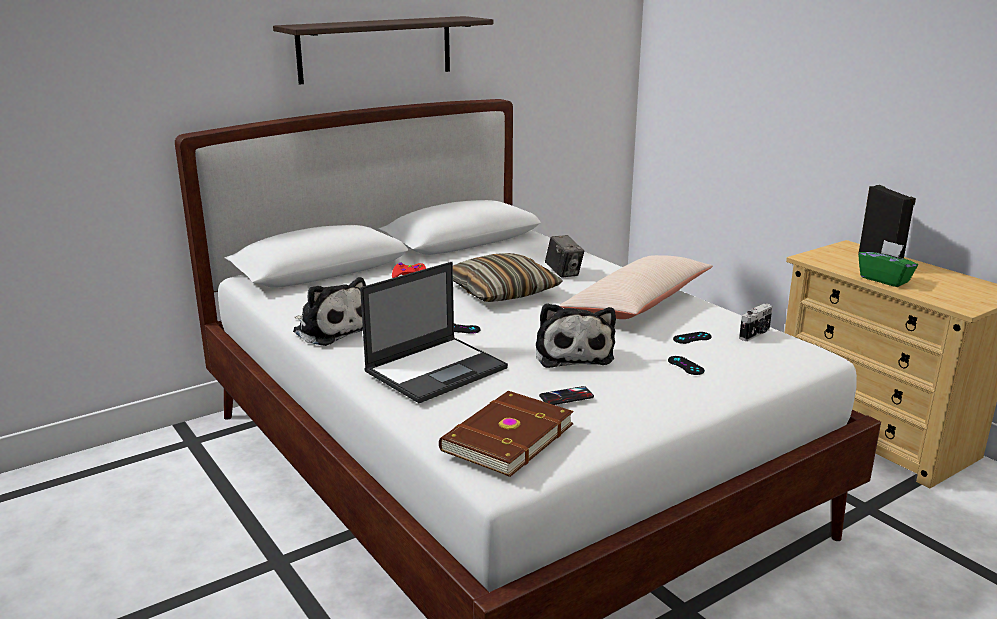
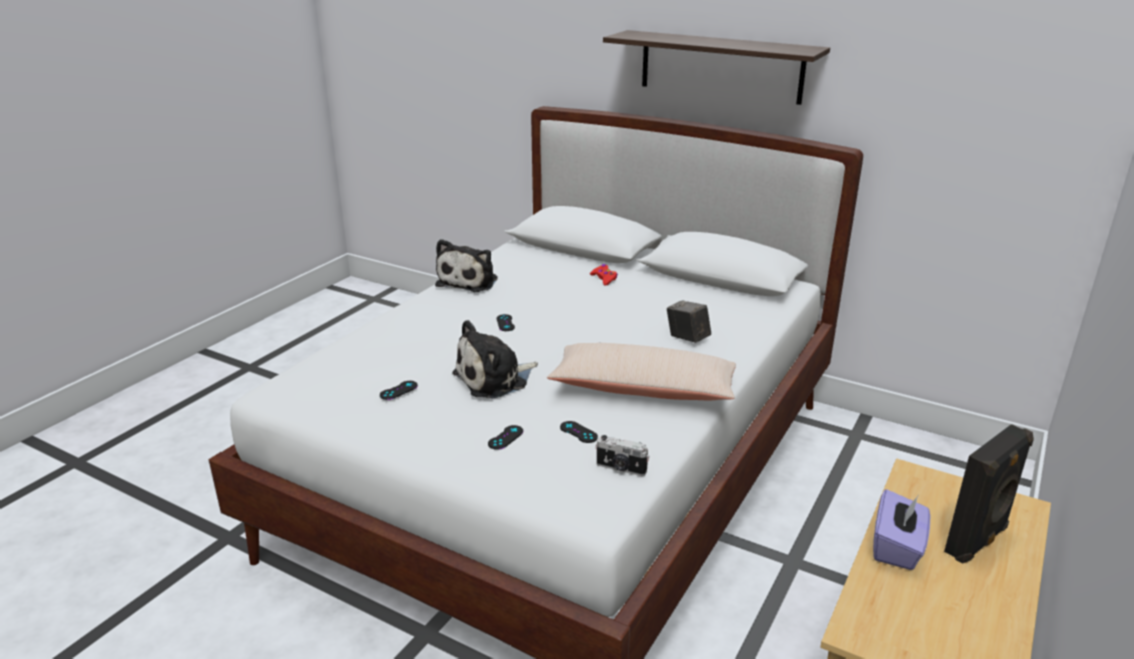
camera: 65 degrees right, 5 degrees up
laptop [360,262,508,403] -> none
brown book [439,391,574,477] -> none
pillow [453,253,562,302] -> none
phone [539,386,594,405] -> black game controller [380,381,418,400]
camera [545,235,584,278] -> camera turned 105 degrees clockwise [667,300,711,343]
green tissue box [858,240,918,287] -> purple tissue box [873,489,930,570]

